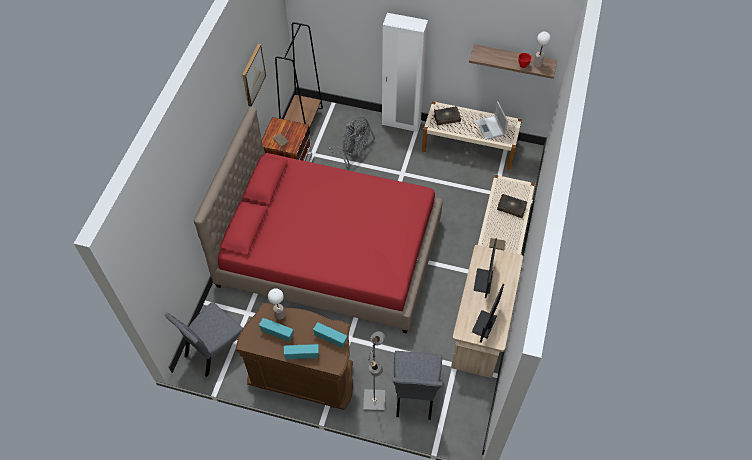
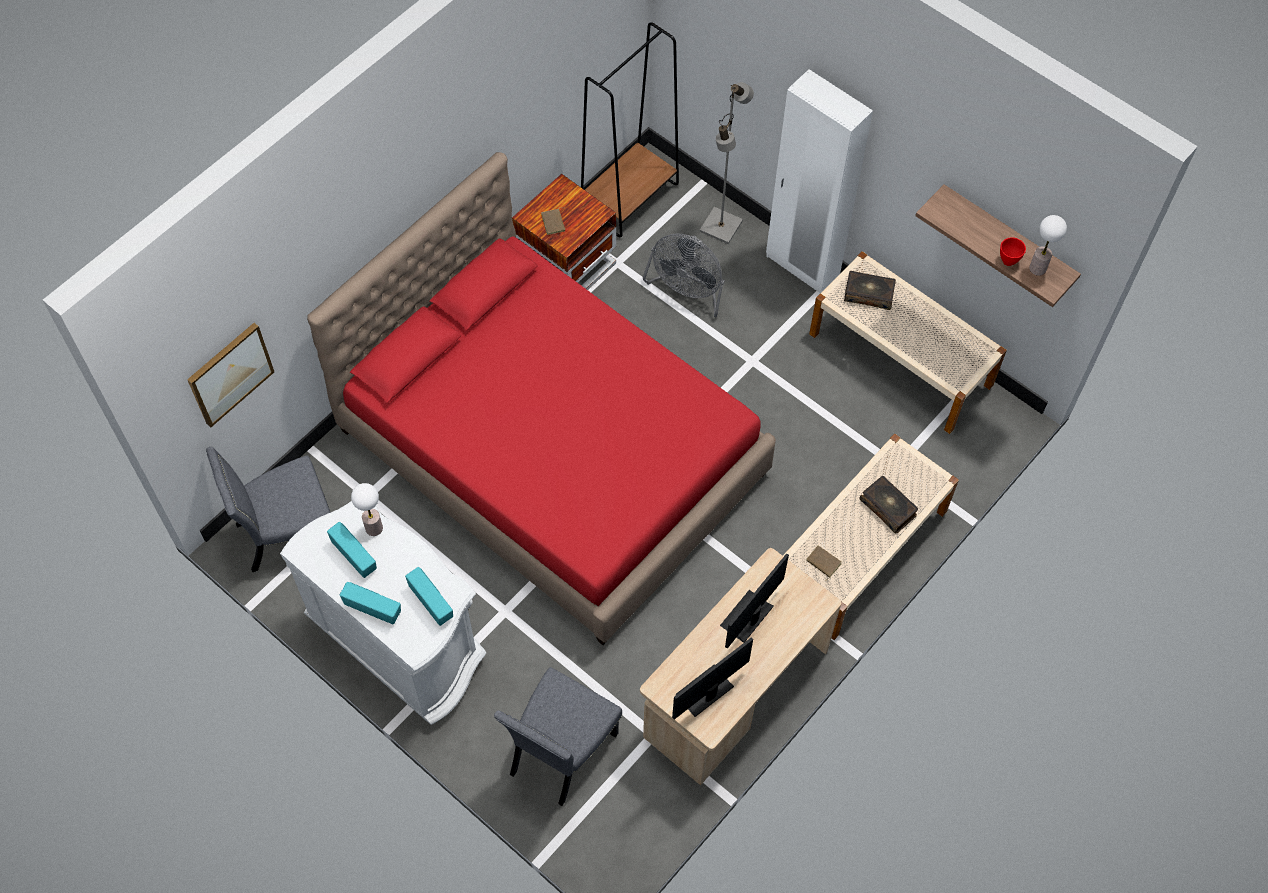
camera: 25 degrees right, 5 degrees up
brown dresser [236,303,353,410] -> white dresser [280,501,486,725]
picture [242,44,266,106] -> picture moved to [187,323,274,427]
grey fan [328,117,375,169] -> grey fan turned 60 degrees clockwise [643,234,725,317]
grey floor lamp [363,331,385,411] -> grey floor lamp moved to [700,82,754,244]
laptop [476,102,508,140] -> none

